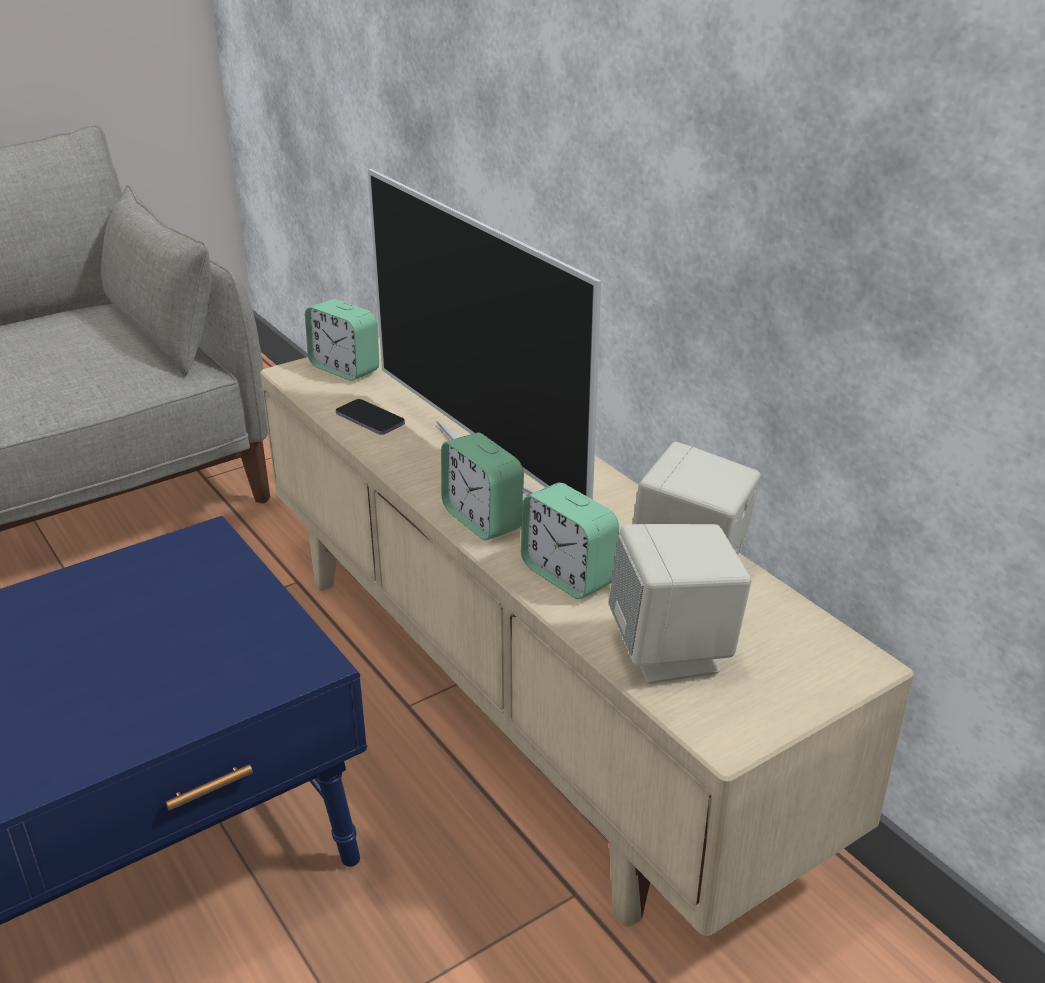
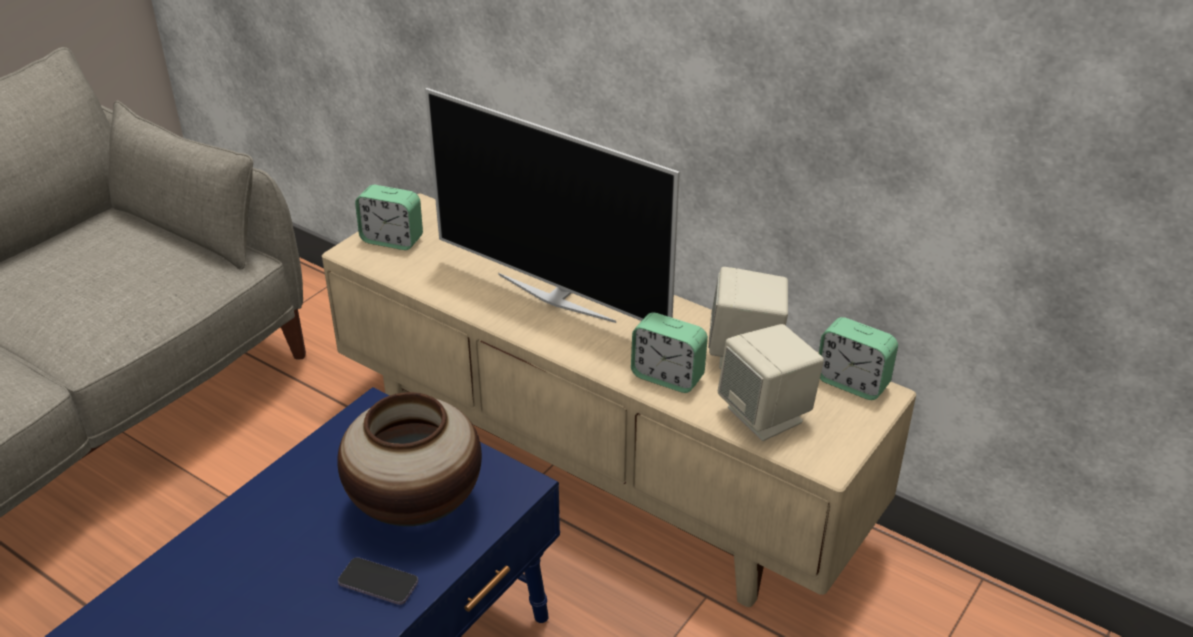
camera: 20 degrees left, 5 degrees up
phone [336,399,405,435] -> phone moved to [338,557,418,605]
alarm clock [441,432,524,540] -> alarm clock moved to [819,317,898,400]
none -> vase [337,392,482,526]

